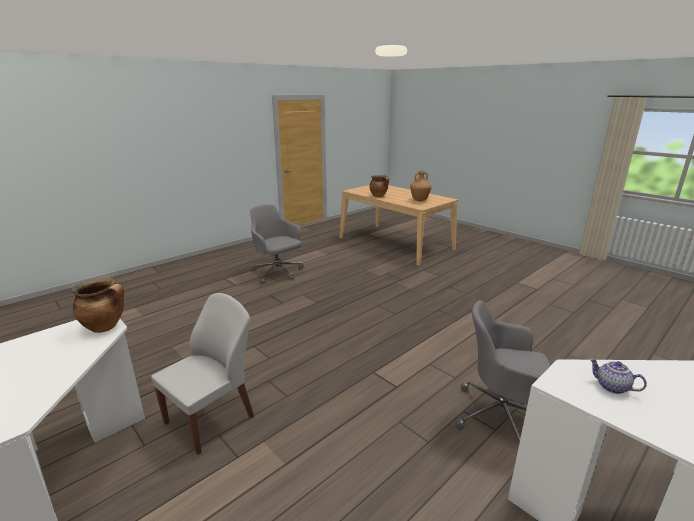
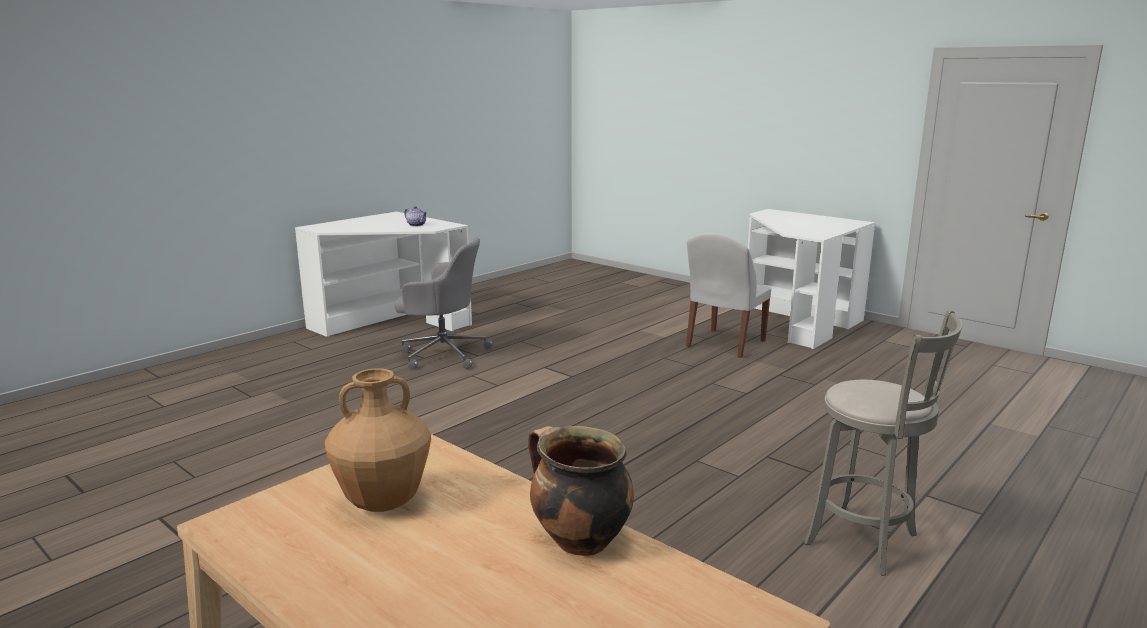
camera: 175 degrees right, 5 degrees down
cooking pot [72,278,124,333] -> none
grey office chair [250,204,304,284] -> grey stool [804,310,962,576]

